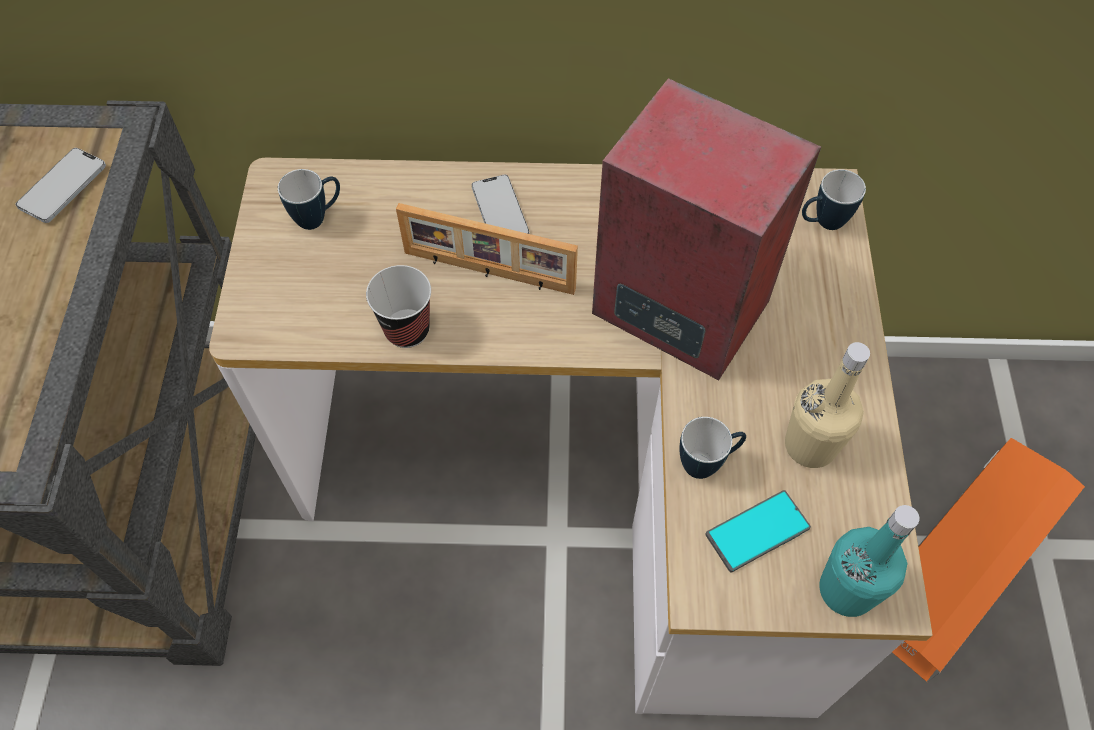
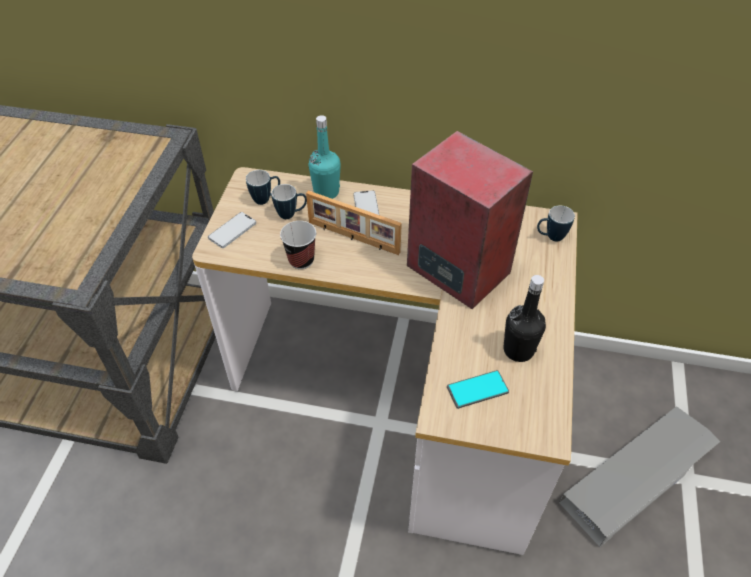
camera: 10 degrees right, 10 degrees down
phone [15,148,106,223] -> phone moved to [208,212,256,248]
mug [680,417,746,479] -> mug moved to [271,184,307,219]
beige bottle [785,342,870,468] -> black bottle [503,275,546,362]
turquoise bottle [819,505,920,617] -> turquoise bottle moved to [308,115,341,199]
orange storage box [892,438,1085,683] -> grey storage box [559,406,720,547]

